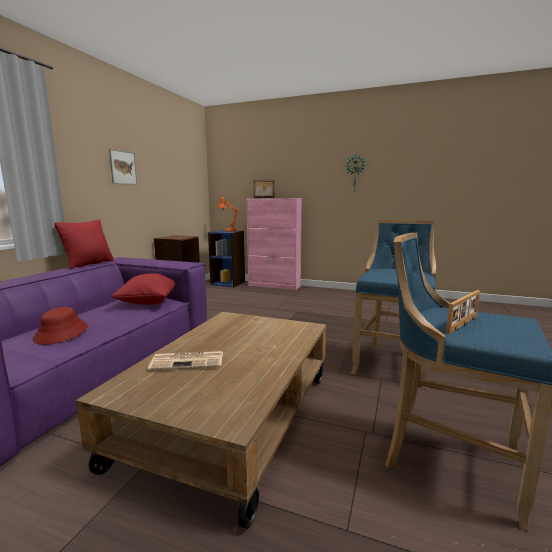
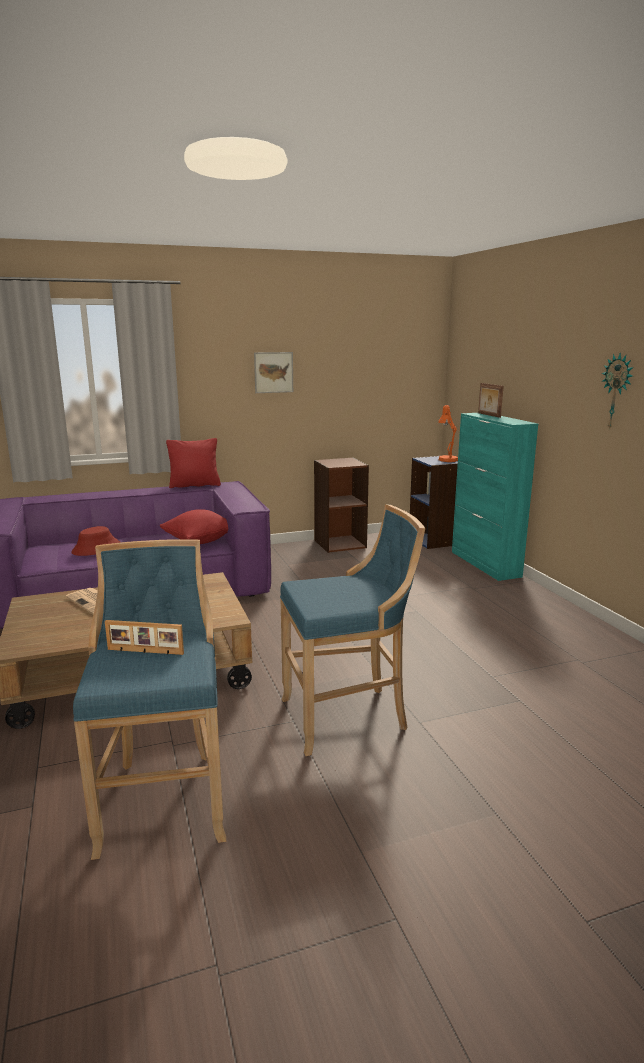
camera: 50 degrees right, 5 degrees up
pink cabinet [246,198,302,290] -> turquoise cabinet [452,413,538,581]

